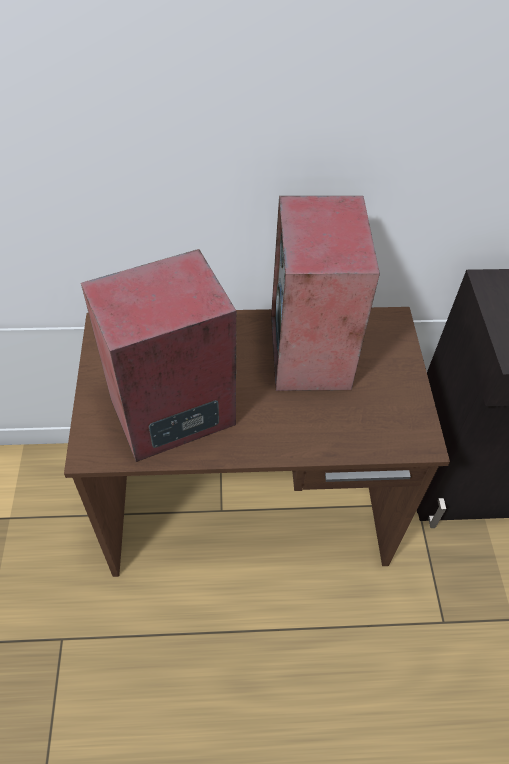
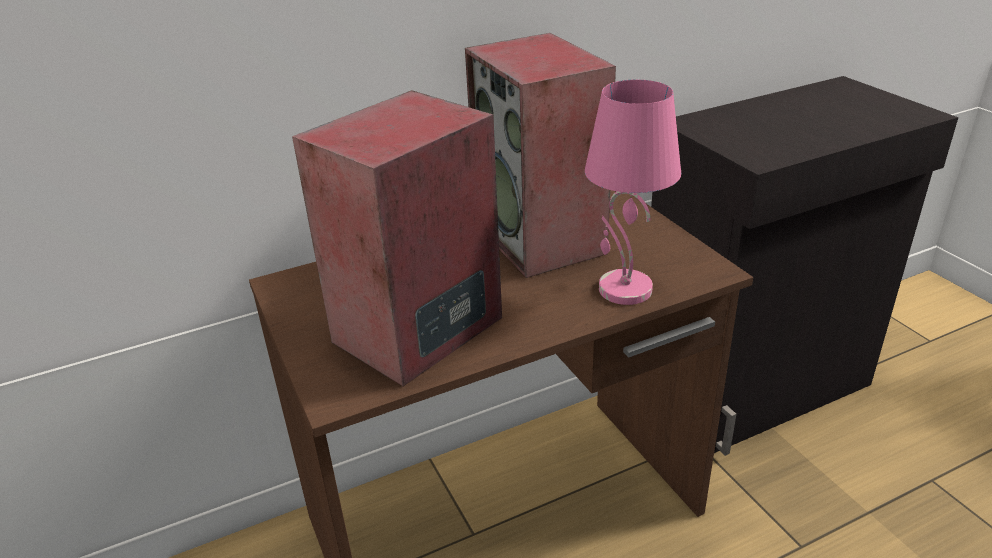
camera: 20 degrees left, 20 degrees down
none -> pink table lamp [585,79,681,305]

